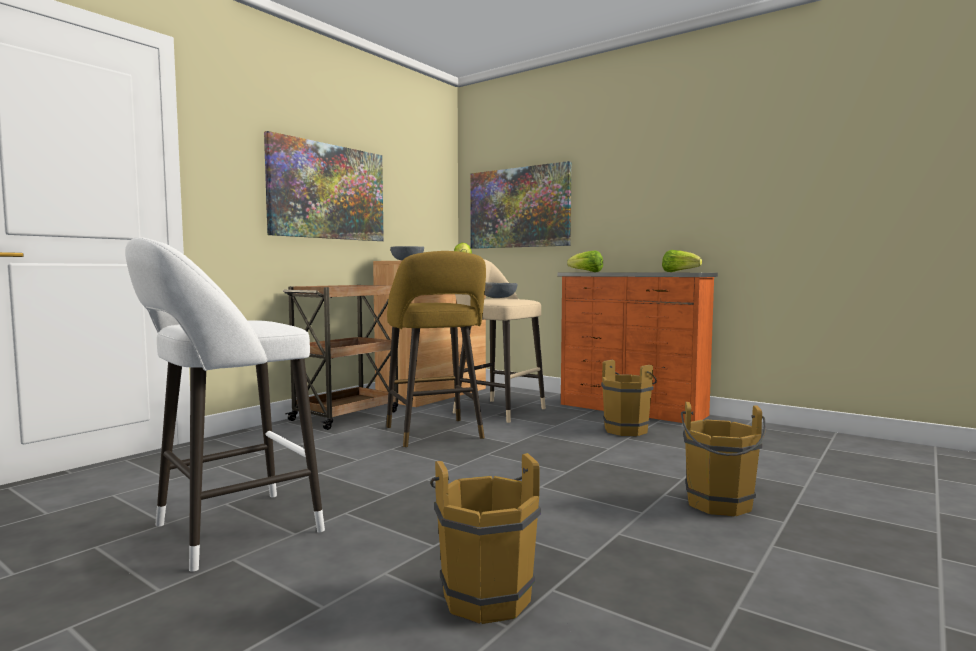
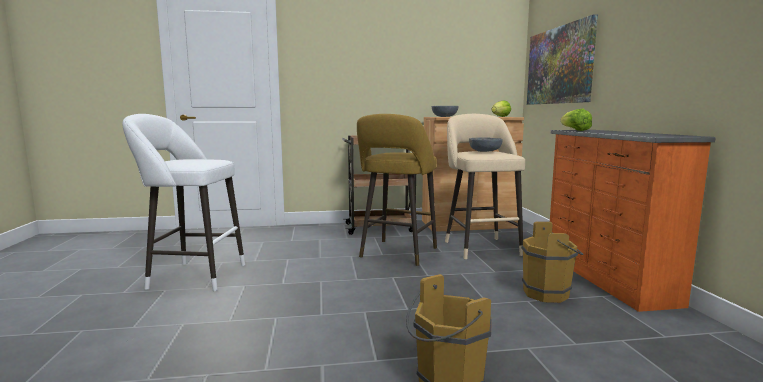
camera: 45 degrees right, 5 degrees up
picture [264,131,384,241] -> none
brown bucket [430,453,541,624] -> none
lettuce [662,250,702,272] -> none

